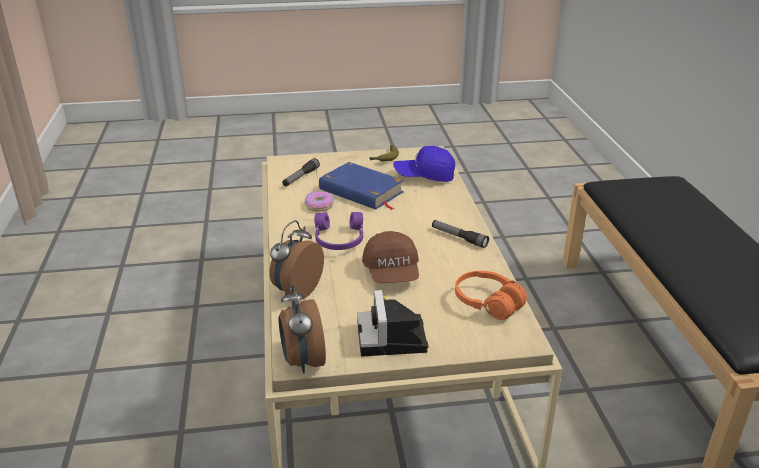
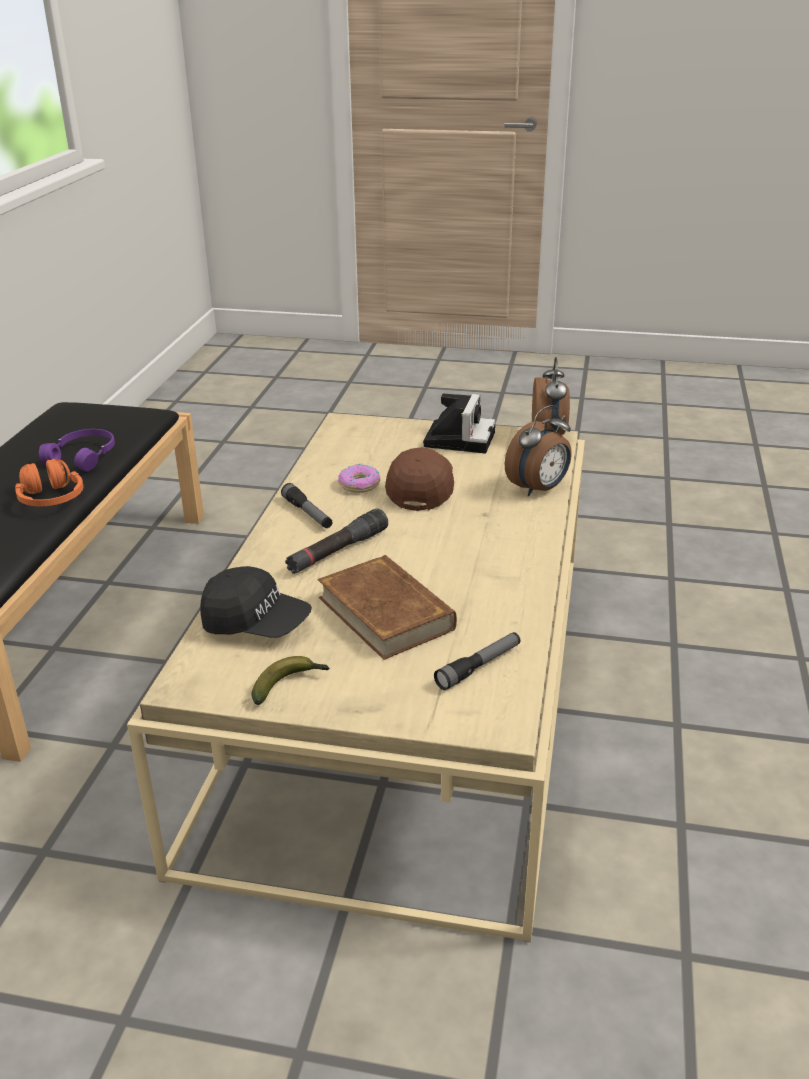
camera: 160 degrees left, 0 degrees up
donut [304,191,335,212] -> donut moved to [338,464,381,493]
purple headphones [314,212,363,250] -> purple headphones moved to [39,429,115,472]
blue book [319,162,404,210] -> brown book [318,555,457,660]
blue cap [393,146,455,182] -> black cap [200,566,312,638]
orange headphones [455,271,527,320] -> orange headphones moved to [15,459,84,506]
none -> black flashlight [285,508,388,574]

